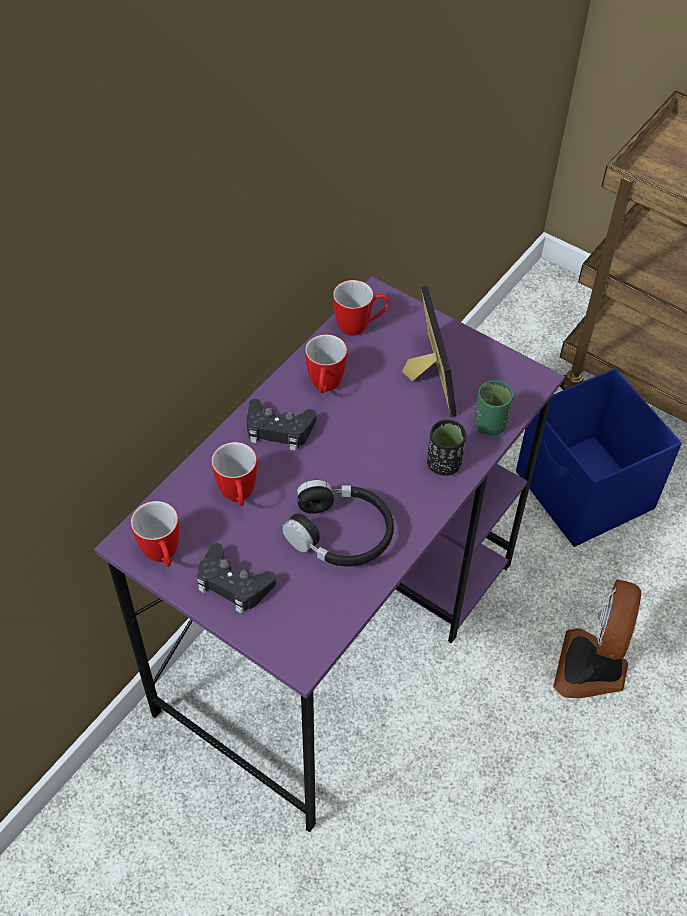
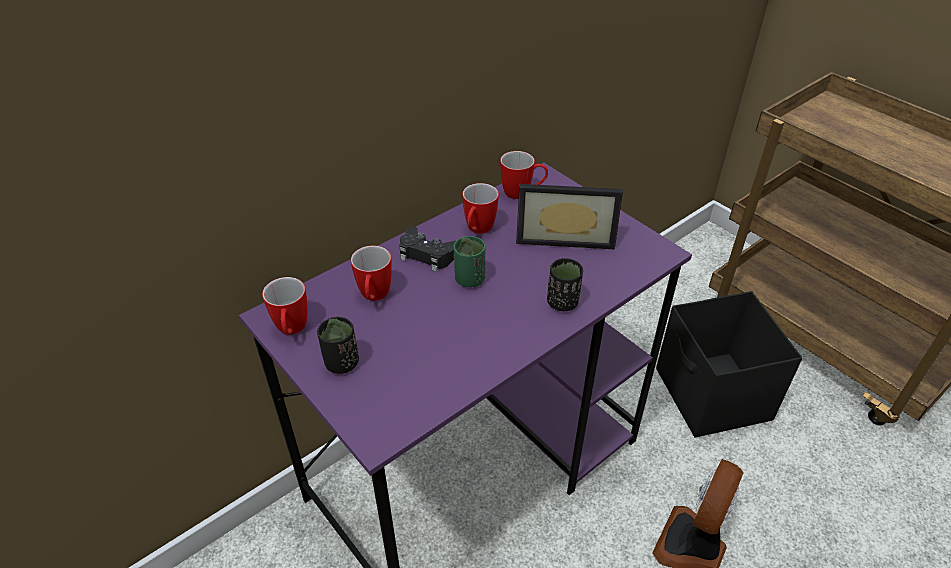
camera: 15 degrees right, 10 degrees down
black game controller [197,543,276,614] -> black cup [317,317,359,374]
black headphones [282,480,394,567] -> none
picture frame [402,286,457,417] -> picture frame turned 90 degrees clockwise [516,184,623,249]
green cup [474,380,514,435] -> green cup moved to [453,236,486,287]
blue storage box [516,368,682,547] -> black storage box [656,291,803,438]

